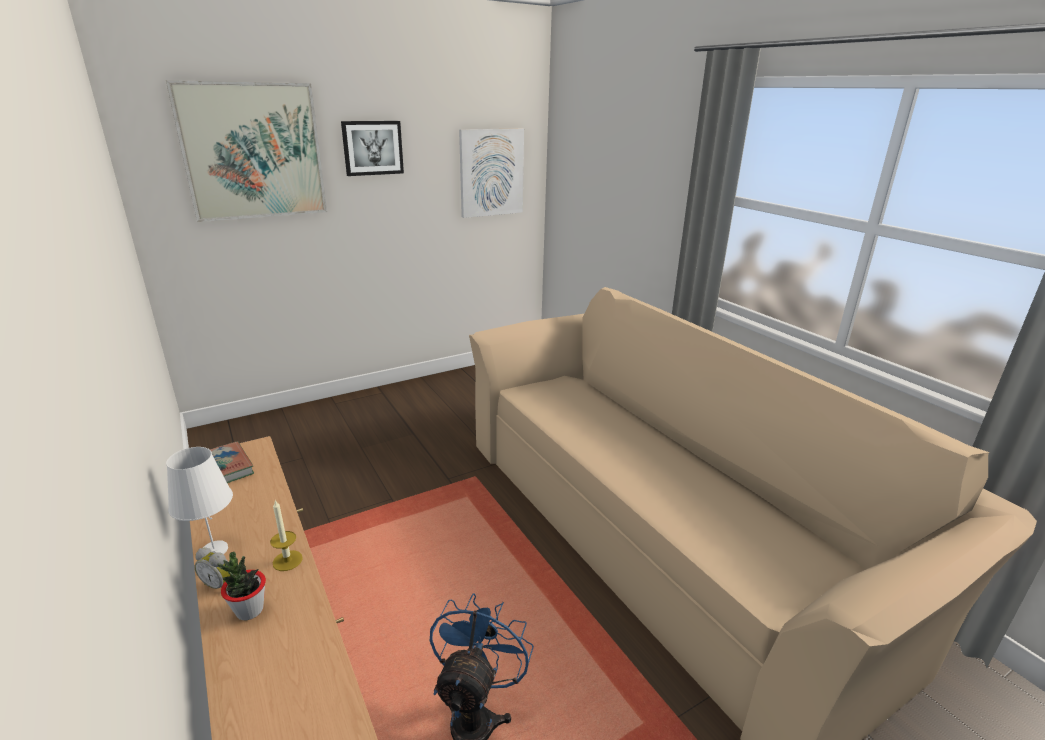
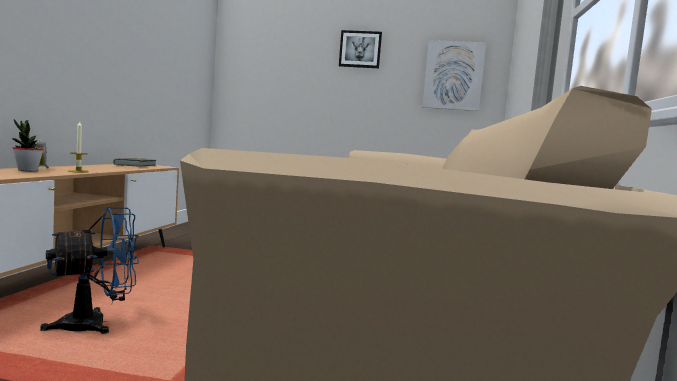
camera: 40 degrees right, 20 degrees down
picture [166,80,327,222] -> none
white table lamp [166,447,233,554] -> none

